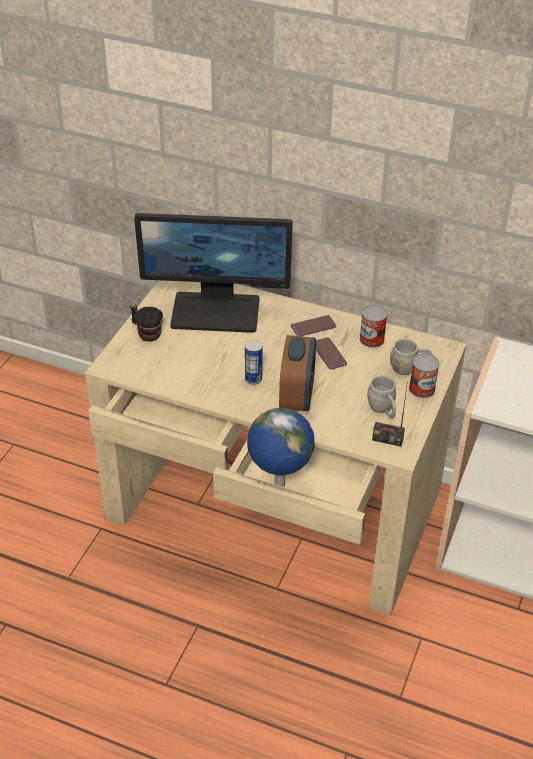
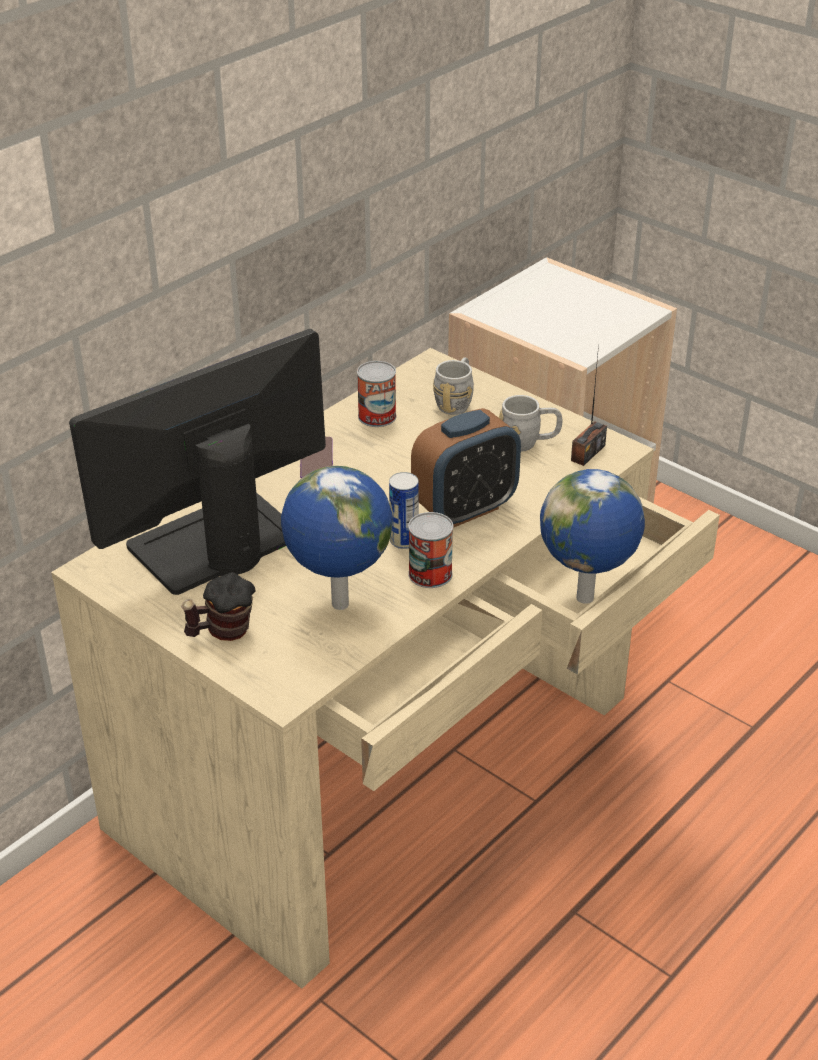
camera: 70 degrees left, 5 degrees down
monitor [134,213,293,333] -> monitor turned 150 degrees counterclockwise [69,329,326,595]
alarm clock [279,335,316,411] -> alarm clock turned 120 degrees clockwise [411,408,521,528]
phone [316,337,347,370] -> none
can [409,353,440,398] -> can moved to [408,512,453,588]
none -> globe [281,466,393,610]

